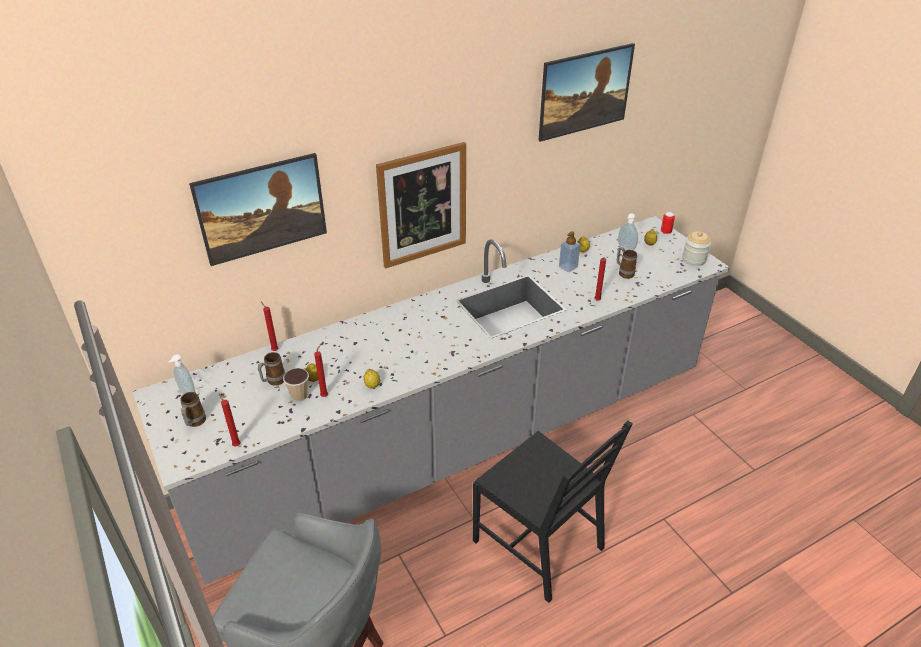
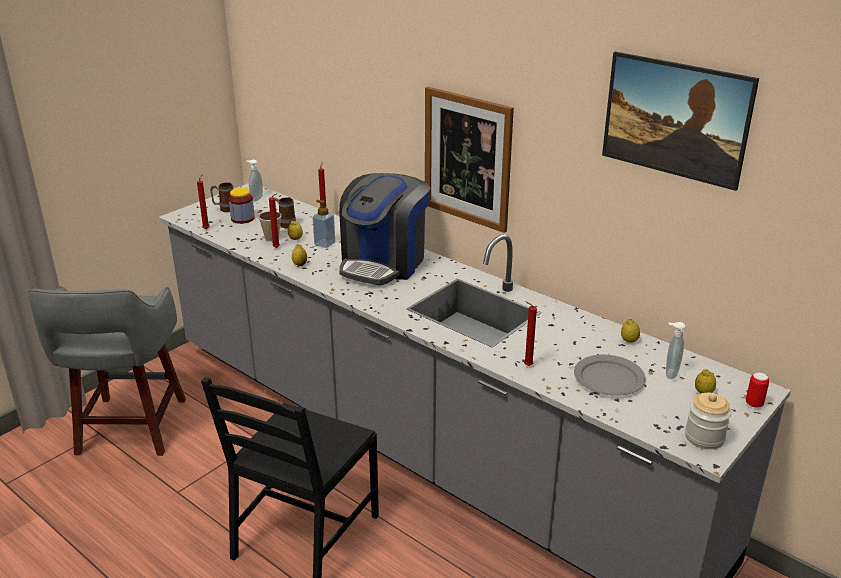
camera: 70 degrees right, 10 degrees down
picture [189,153,327,266] -> none
soap dispenser [559,231,580,272] -> soap dispenser moved to [313,200,335,248]
mug [617,247,637,279] -> grey plate [574,355,646,396]
none -> jar [229,188,255,224]
none -> coffee machine [339,173,430,286]

